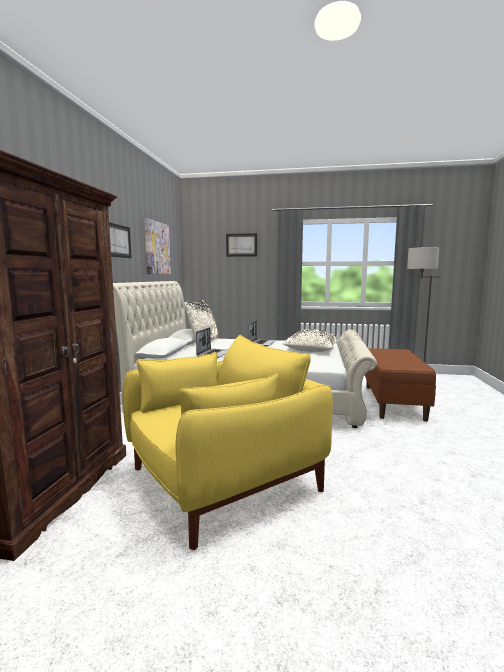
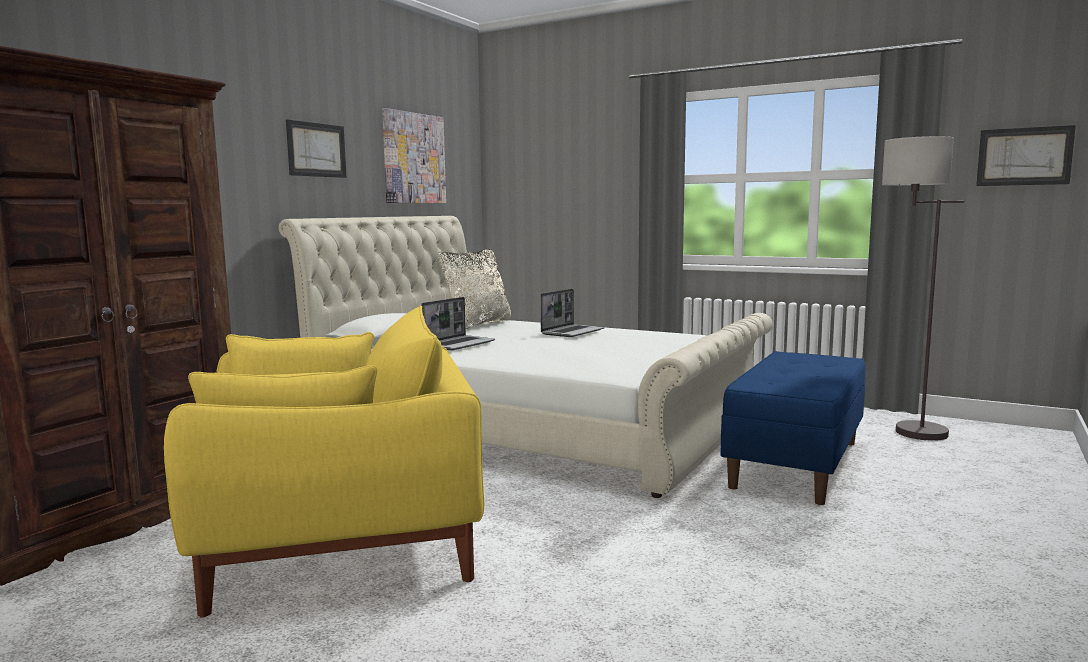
camera: 20 degrees right, 0 degrees up
picture [226,233,257,257] -> picture moved to [976,125,1076,186]
beige pillow [282,329,338,352] -> none
brown bench [365,348,436,422] -> blue bench [721,351,866,505]

